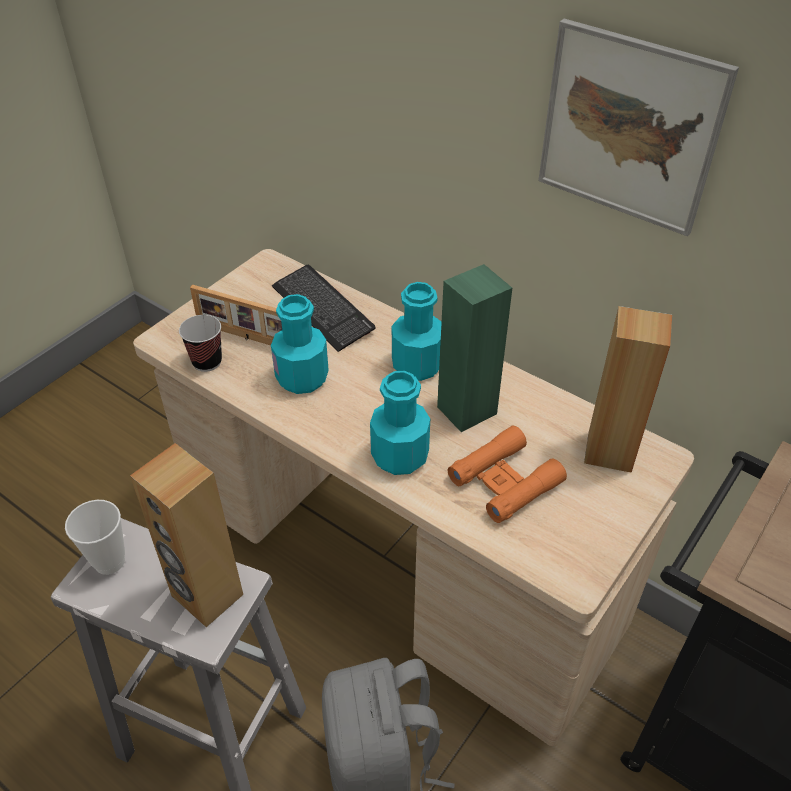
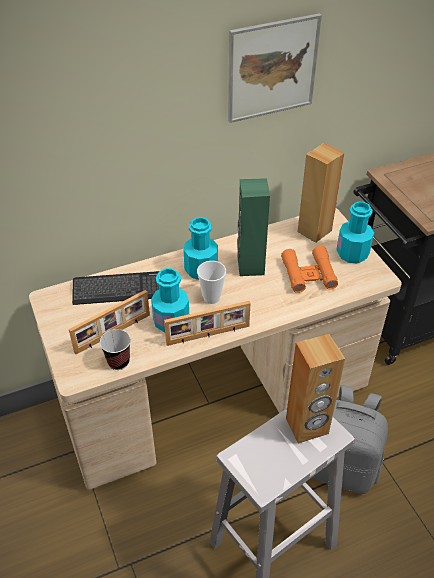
camera: 60 degrees left, 0 degrees up
cup [65,500,125,575] -> cup moved to [197,261,226,304]
turquoise bottle [370,371,430,475] -> turquoise bottle moved to [336,202,374,263]
none -> picture frame [164,301,251,346]

